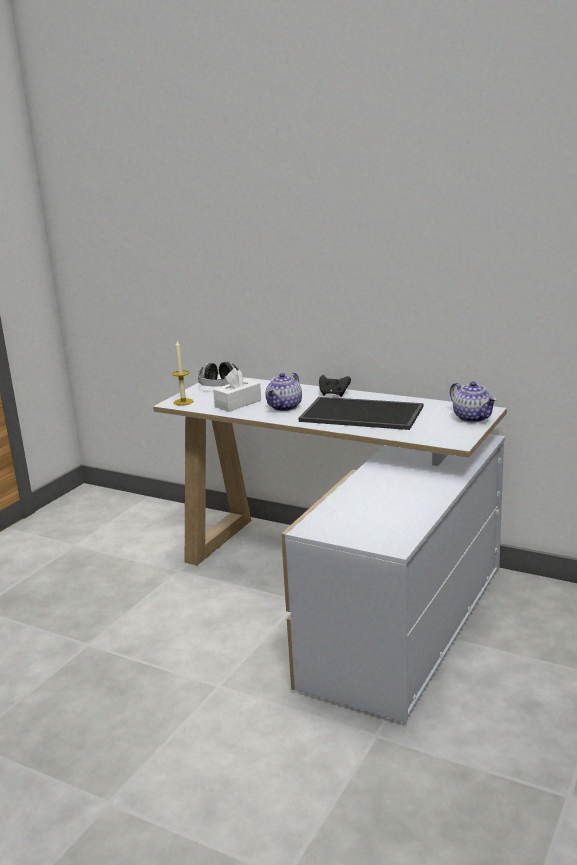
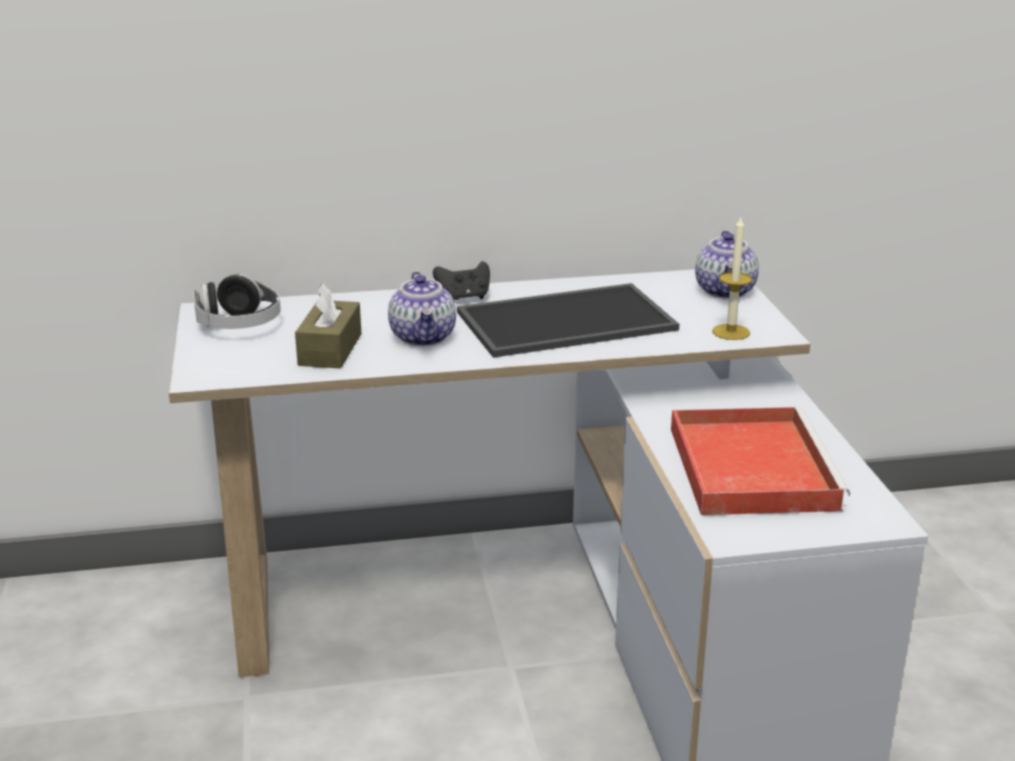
camera: 40 degrees left, 5 degrees up
candle [172,341,193,406] -> candle moved to [712,217,752,340]
white tissue box [213,368,261,412] -> brown tissue box [295,283,361,368]
teapot [450,381,497,422] -> teapot turned 75 degrees clockwise [695,231,759,299]
none -> red tray [671,407,850,515]

